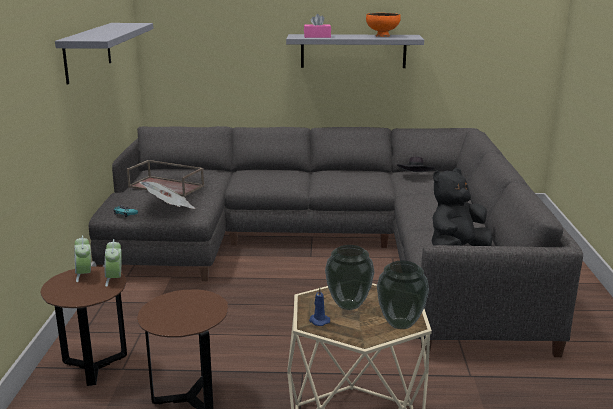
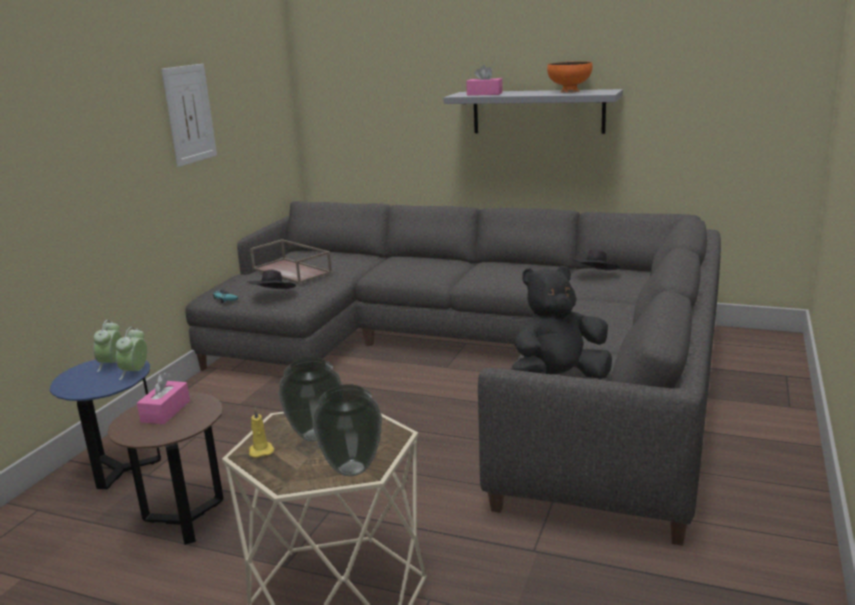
camera: 20 degrees right, 0 degrees up
brown side table [41,266,127,386] -> blue side table [50,359,161,489]
grey shelf [55,23,153,84] -> picture [161,64,217,167]
newspaper [140,181,196,209] -> black hat [247,270,296,289]
blue candle [309,287,330,326] -> yellow candle [249,408,274,458]
none -> pink tissue box [137,372,190,424]

